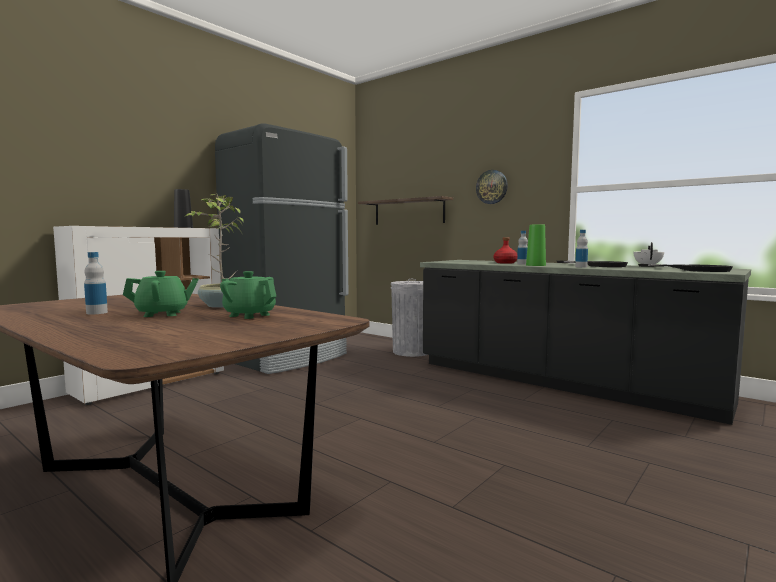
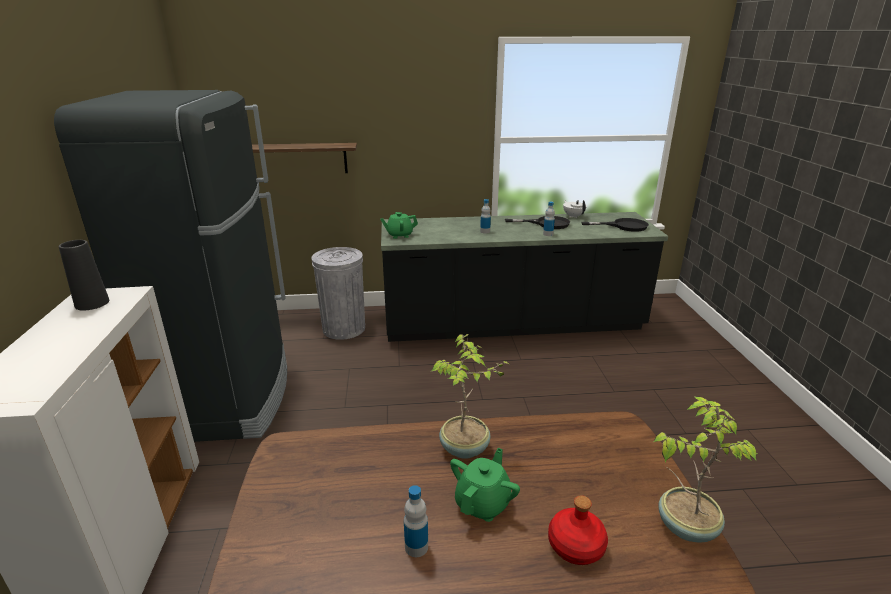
camera: 45 degrees left, 20 degrees up
green teapot [220,271,276,319] -> green teapot moved to [380,212,418,239]
wall clock [476,170,508,204] -> none
red bottle [494,237,517,264] -> red bottle moved to [548,495,608,565]
green vase [526,224,546,266] -> none
none -> potted plant [654,396,758,543]

